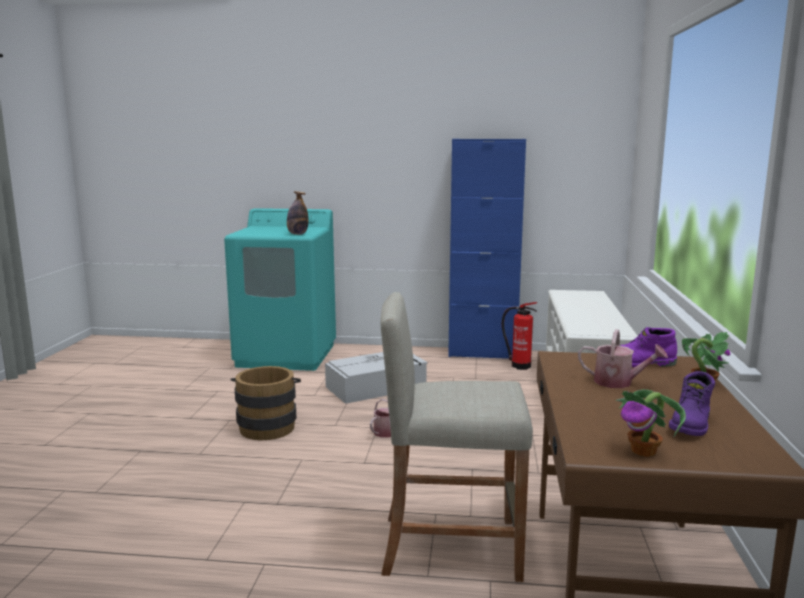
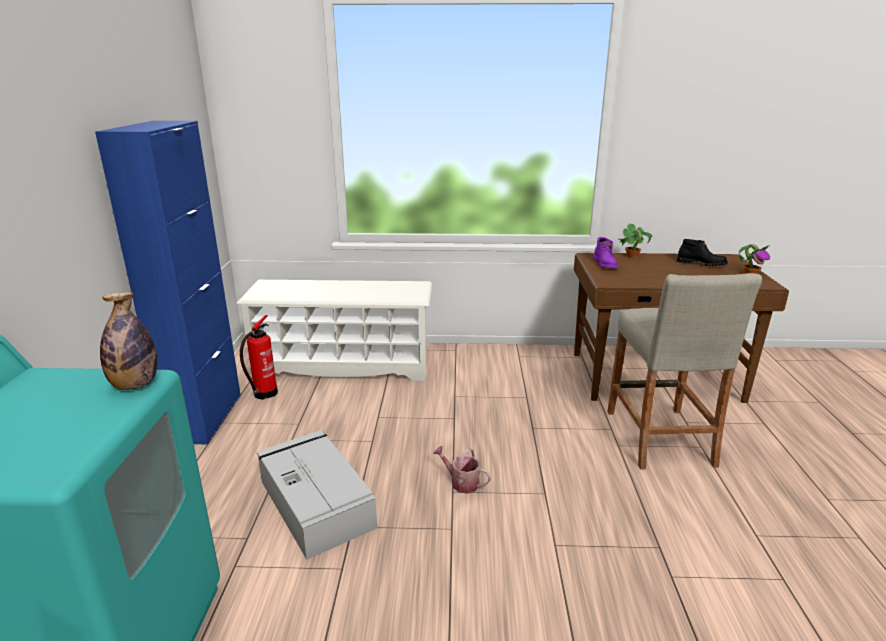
camera: 95 degrees left, 10 degrees up
brown bucket [230,366,301,440] -> none
watering can [578,329,668,388] -> none
purple boot [669,371,715,436] -> black boot [677,239,728,266]

